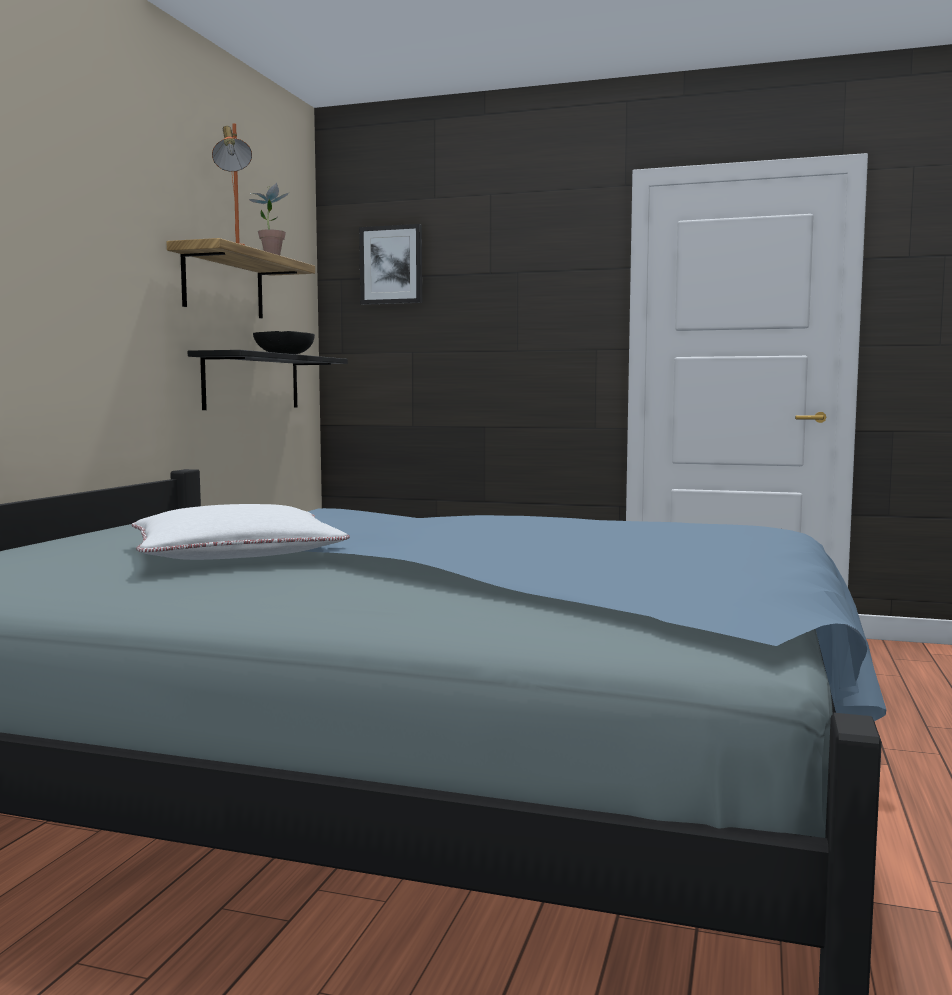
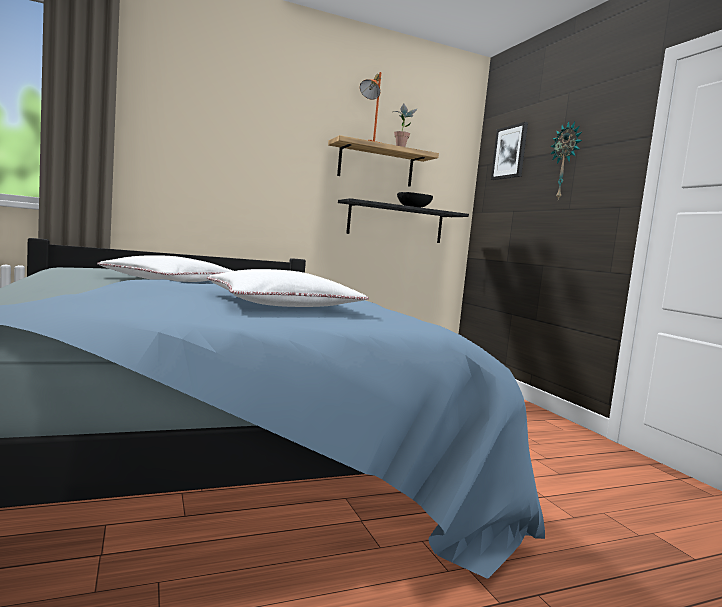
camera: 50 degrees right, 0 degrees up
none -> white pillow [207,269,369,307]
none -> wall clock [550,122,582,199]

